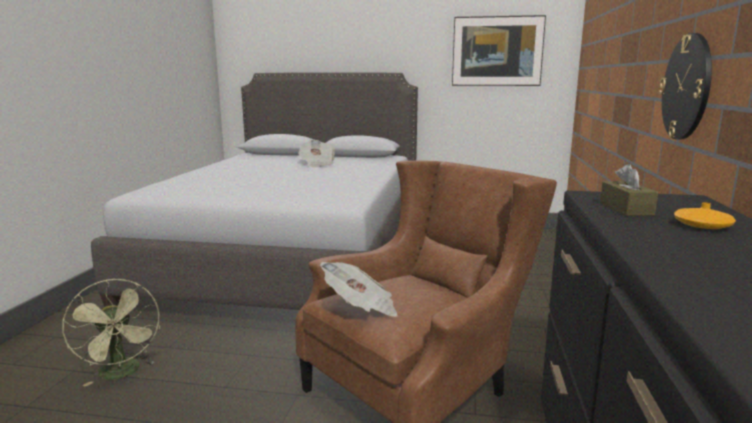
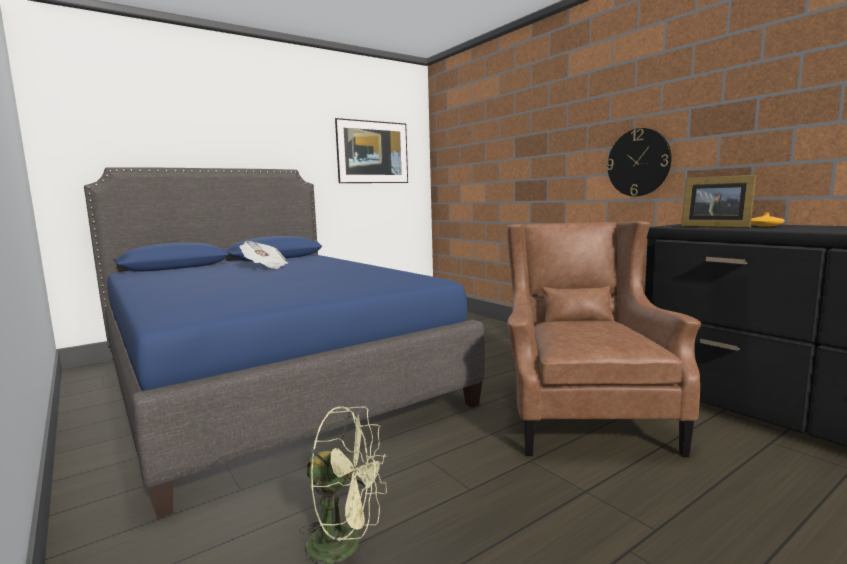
camera: 45 degrees left, 5 degrees down
grey bed [91,72,418,310] -> blue bed [84,167,485,519]
newspaper [320,262,397,317] -> none
brown tissue box [600,164,658,216] -> picture frame [681,175,756,228]

